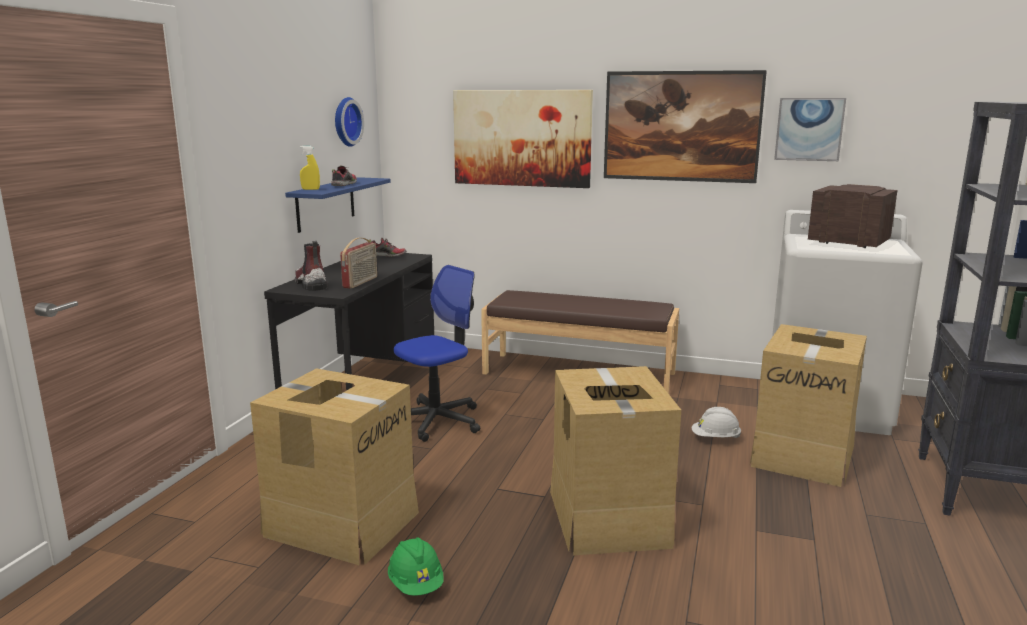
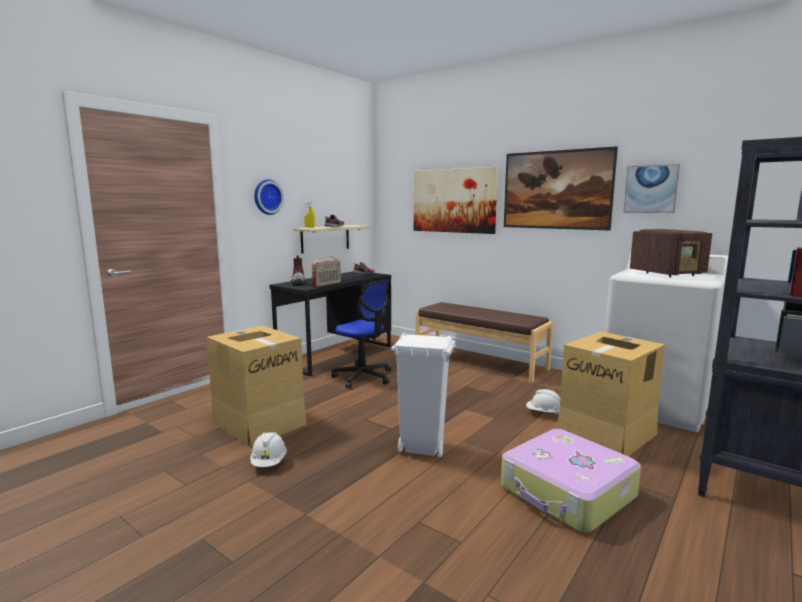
camera: 20 degrees right, 5 degrees down
blue shelf [285,177,391,233] -> beige shelf [293,225,370,253]
wall clock [335,97,364,147] -> wall clock moved to [254,179,284,215]
green hard hat [388,537,443,596] -> white hard hat [250,432,287,467]
office chair [393,265,480,442] -> office chair turned 60 degrees clockwise [331,280,391,388]
cardboard box [550,366,681,555] -> white trash can [391,333,455,458]
radio [808,184,898,248] -> radio turned 105 degrees clockwise [630,229,712,278]
none -> suitcase [501,429,641,533]

